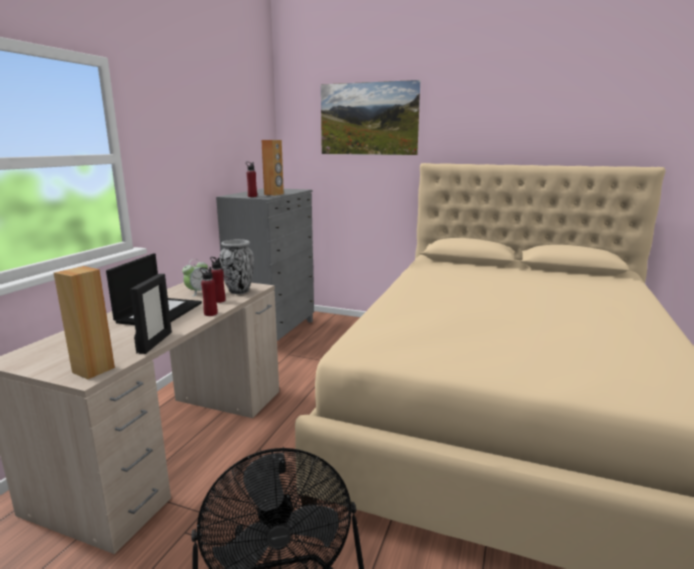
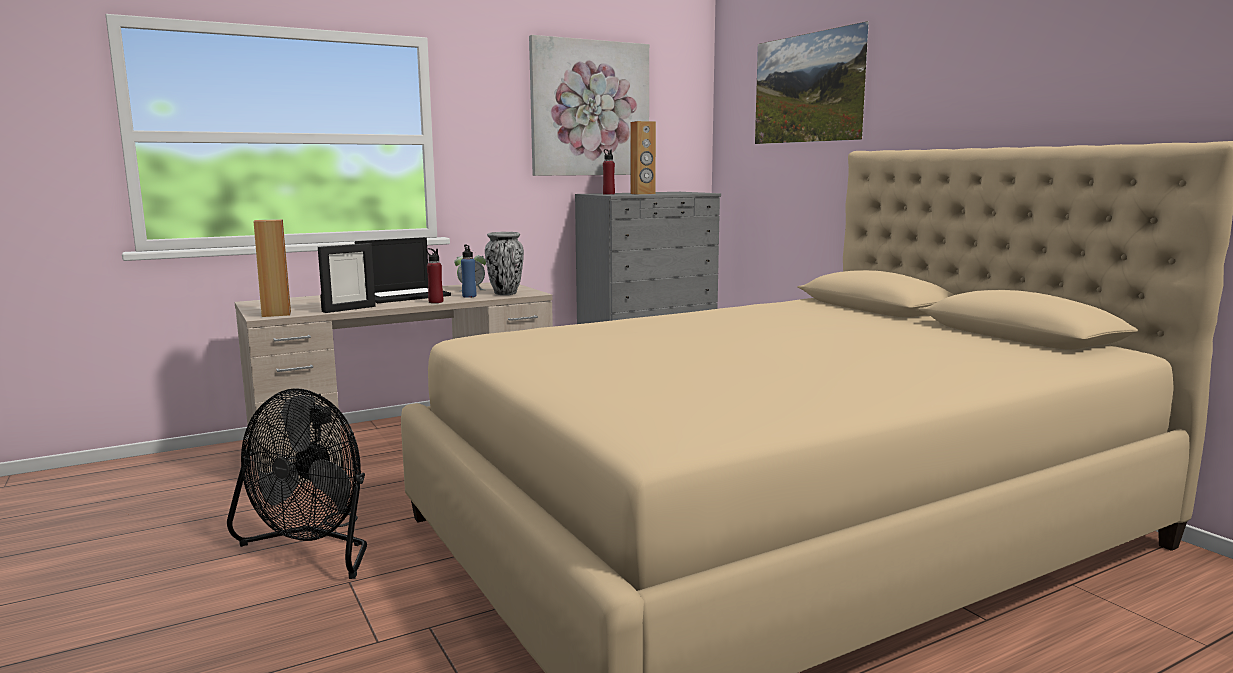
camera: 40 degrees right, 5 degrees down
red bottle [210,257,226,303] -> blue bottle [461,245,476,298]
none -> picture [529,35,649,176]

